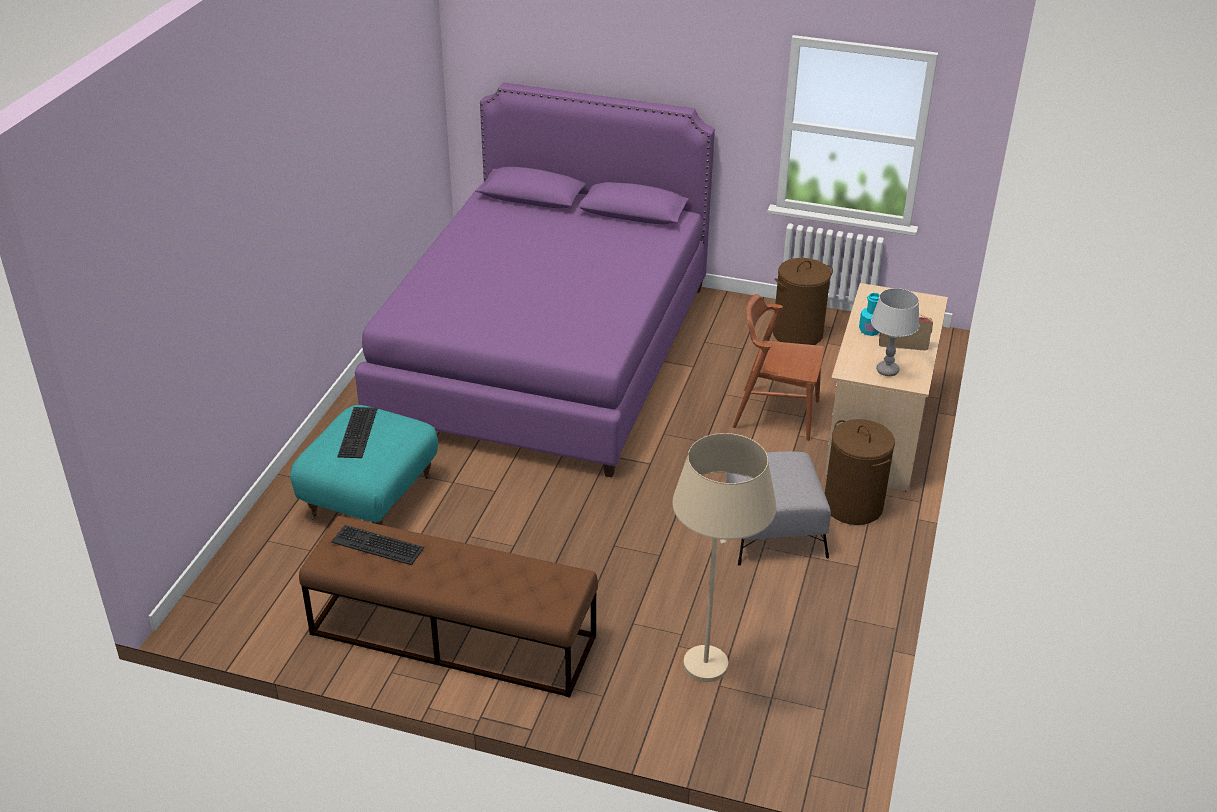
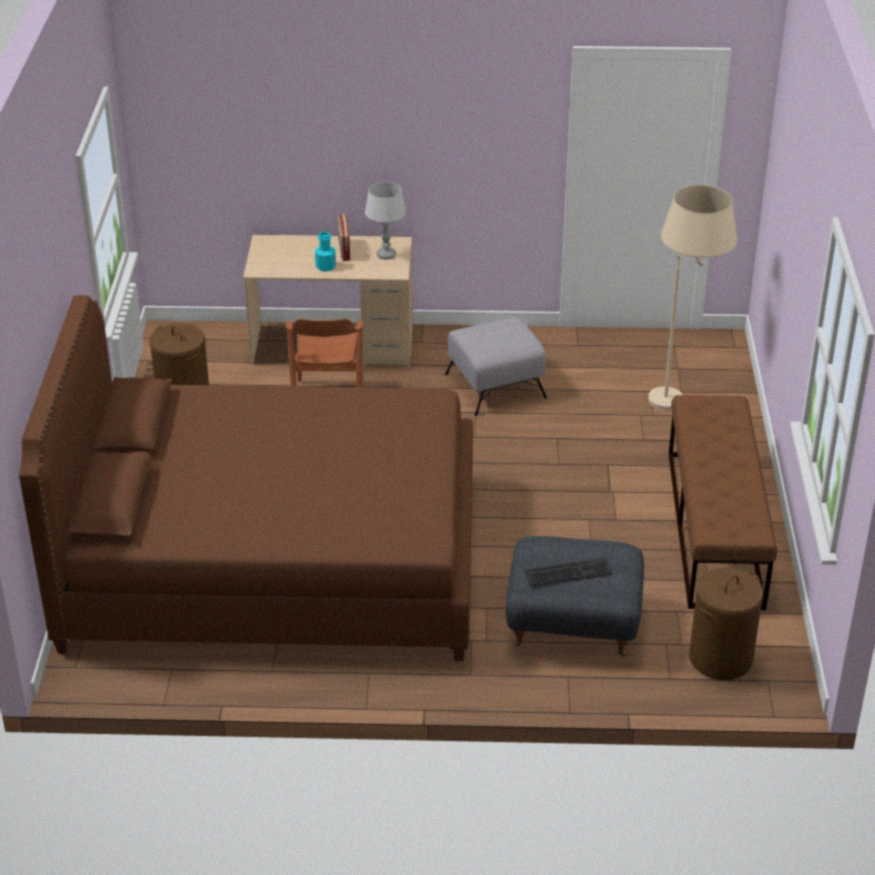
camera: 105 degrees left, 0 degrees up
turquoise ottoman [290,405,438,525] -> grey ottoman [506,536,644,656]
keyboard [331,525,424,565] -> none
purple bed [355,83,715,478] -> brown bed [19,295,473,661]
brown laundry basket [825,419,895,525] -> brown laundry basket moved to [689,567,763,680]

